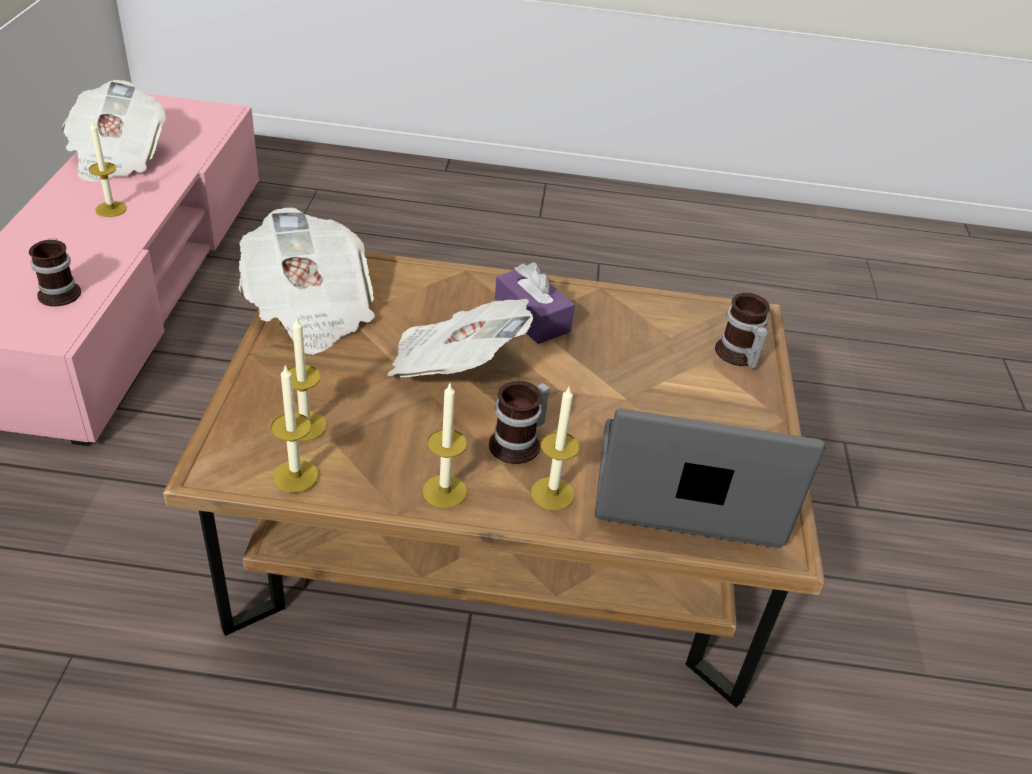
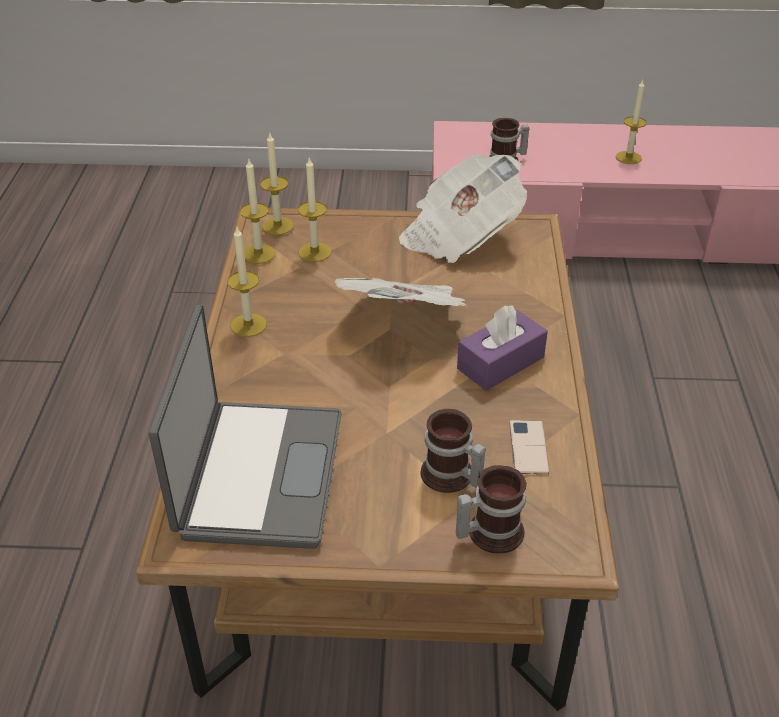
camera: 90 degrees right, 0 degrees up
newspaper [62,80,166,181] -> none
mug [489,381,550,464] -> mug moved to [421,409,486,493]
candle [531,385,580,510] -> candle moved to [260,133,294,235]
none -> phone [509,420,549,474]

